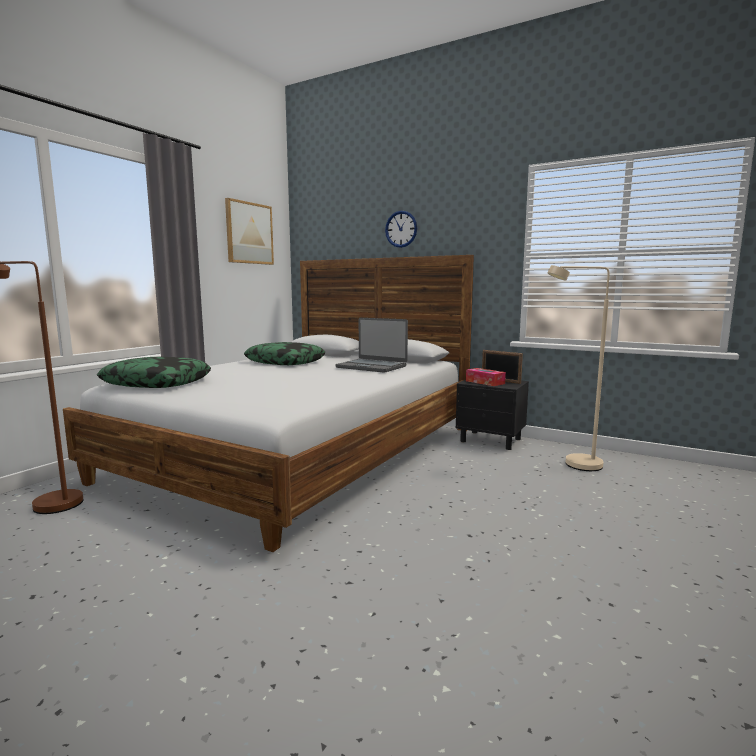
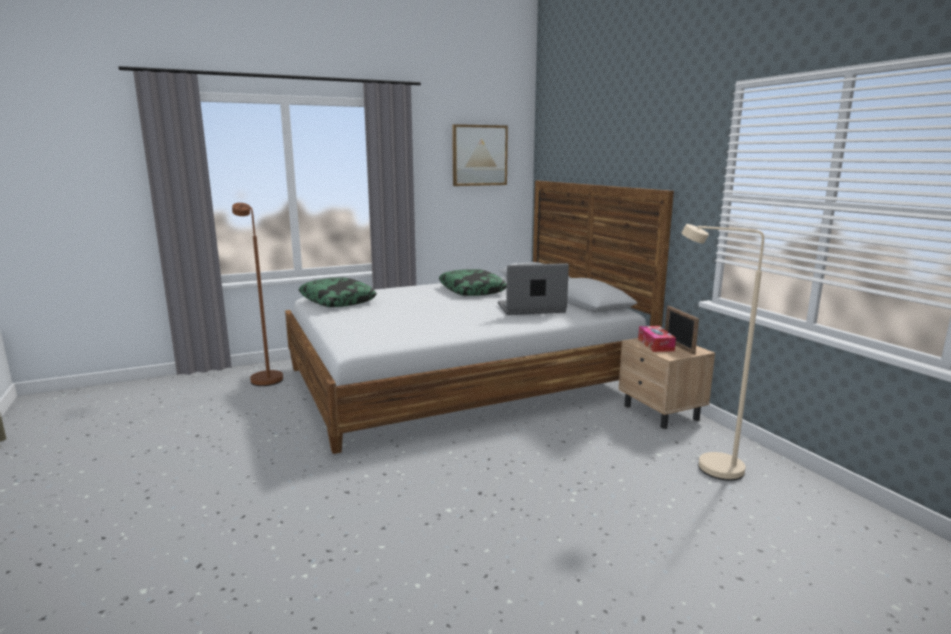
camera: 35 degrees right, 5 degrees up
laptop [336,318,408,373] -> laptop turned 105 degrees clockwise [498,263,569,315]
wall clock [385,211,417,248] -> none
black nightstand [456,380,529,450] -> beige nightstand [618,338,715,429]

